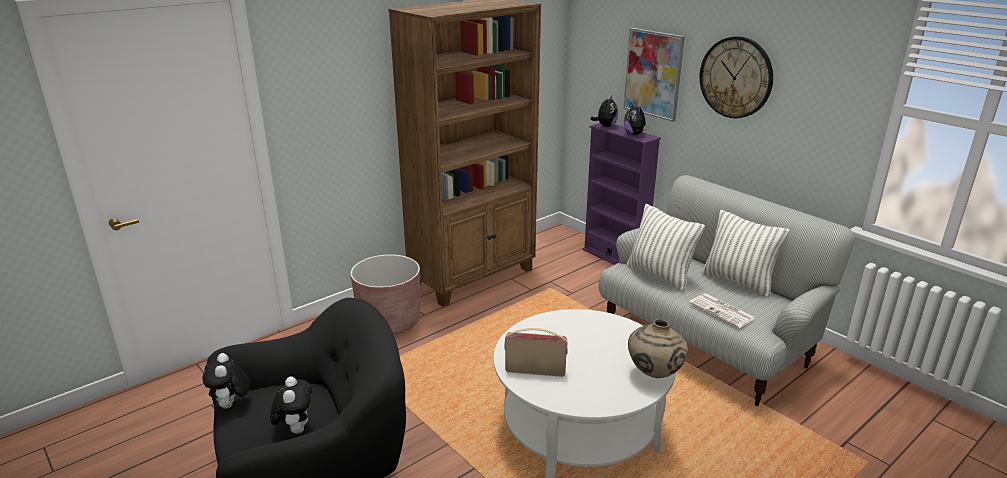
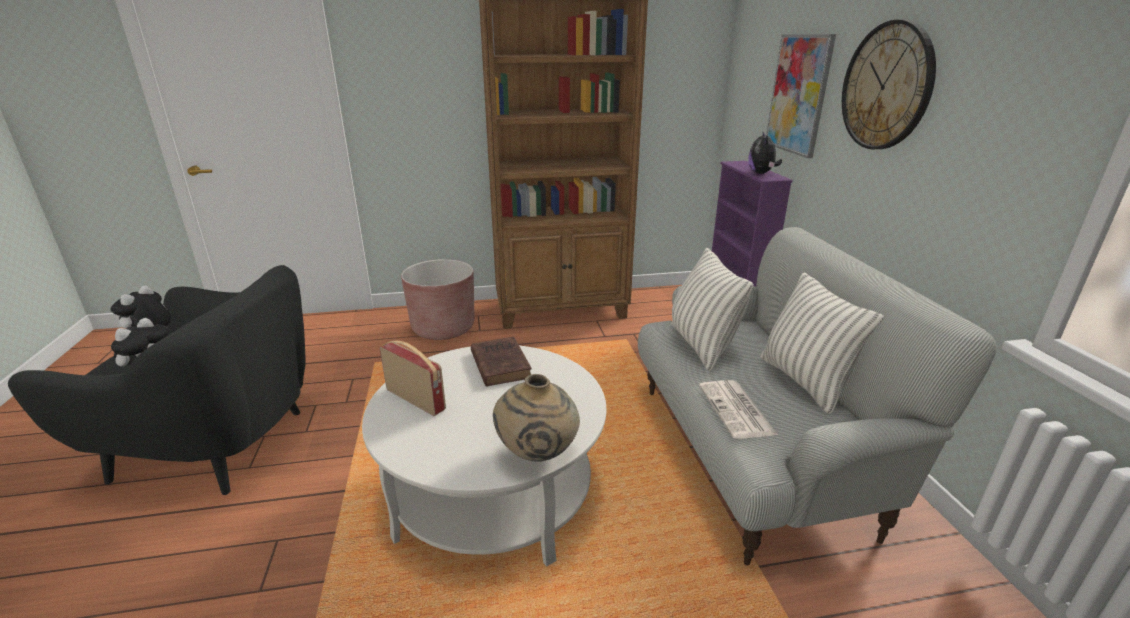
camera: 30 degrees right, 0 degrees up
plush toy [591,96,618,127] -> none
none -> brown book [471,337,532,386]

